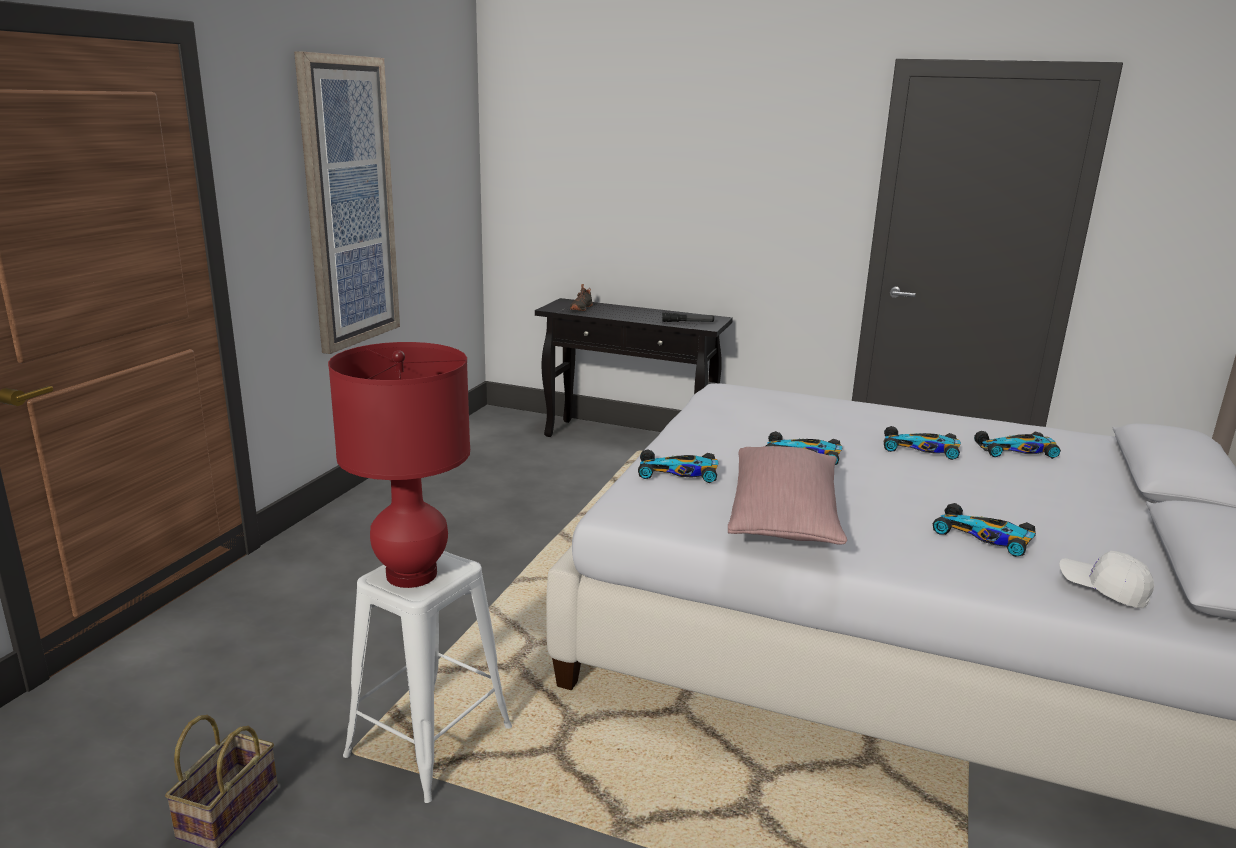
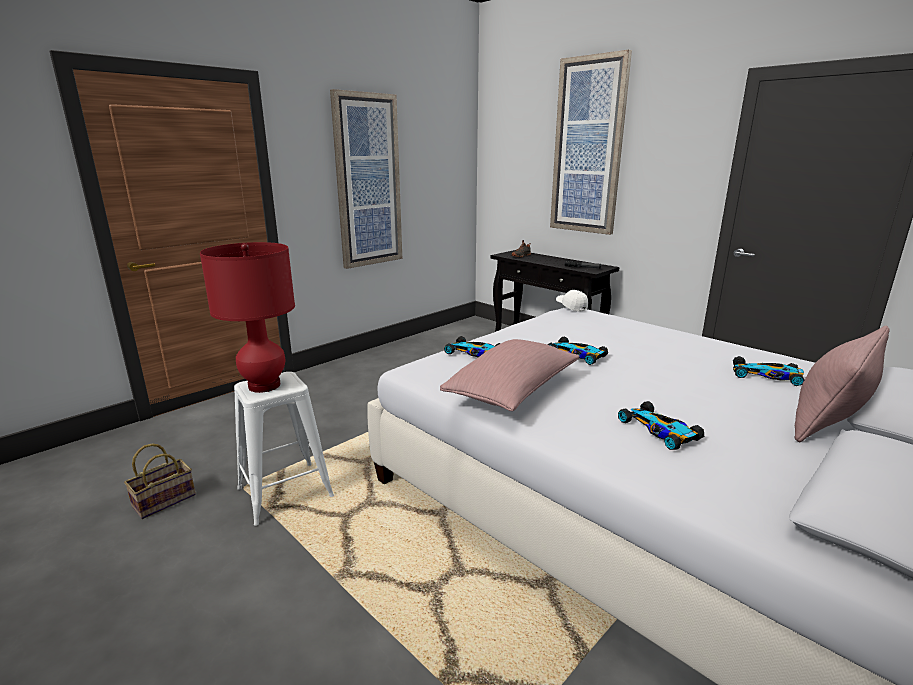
camera: 25 degrees right, 0 degrees up
toy car [883,426,961,460] -> none
white cap [1059,551,1154,608] -> white cap moved to [556,290,588,312]
none -> picture [550,50,632,235]
none -> pink pillow [794,326,890,442]

